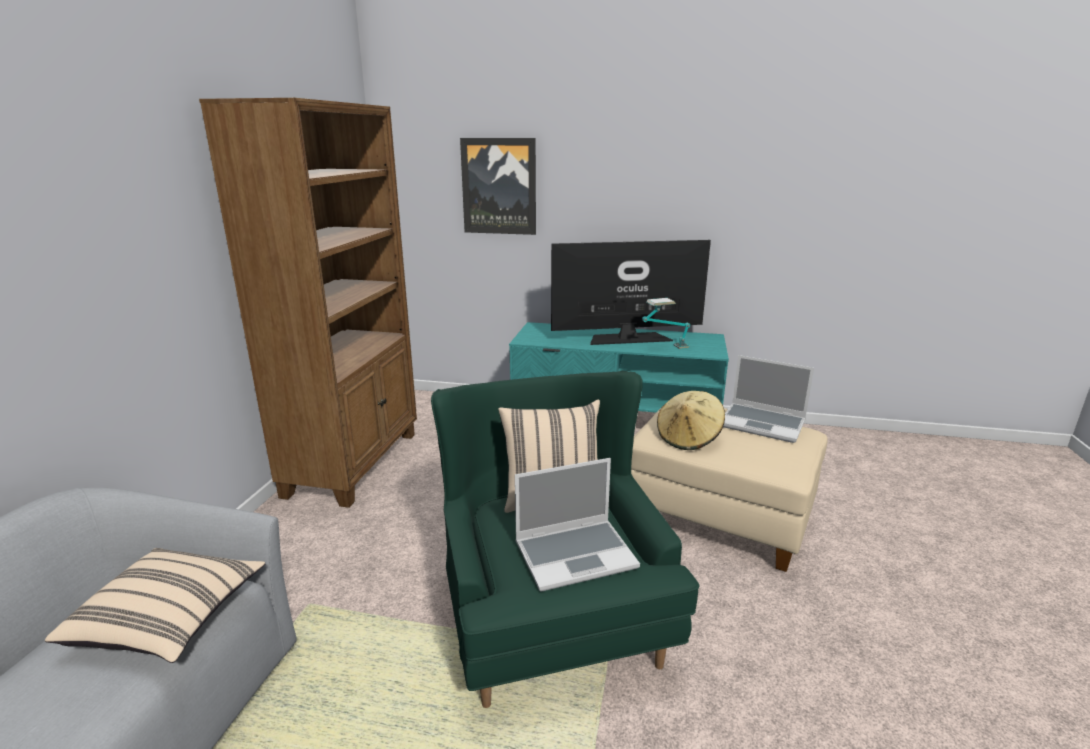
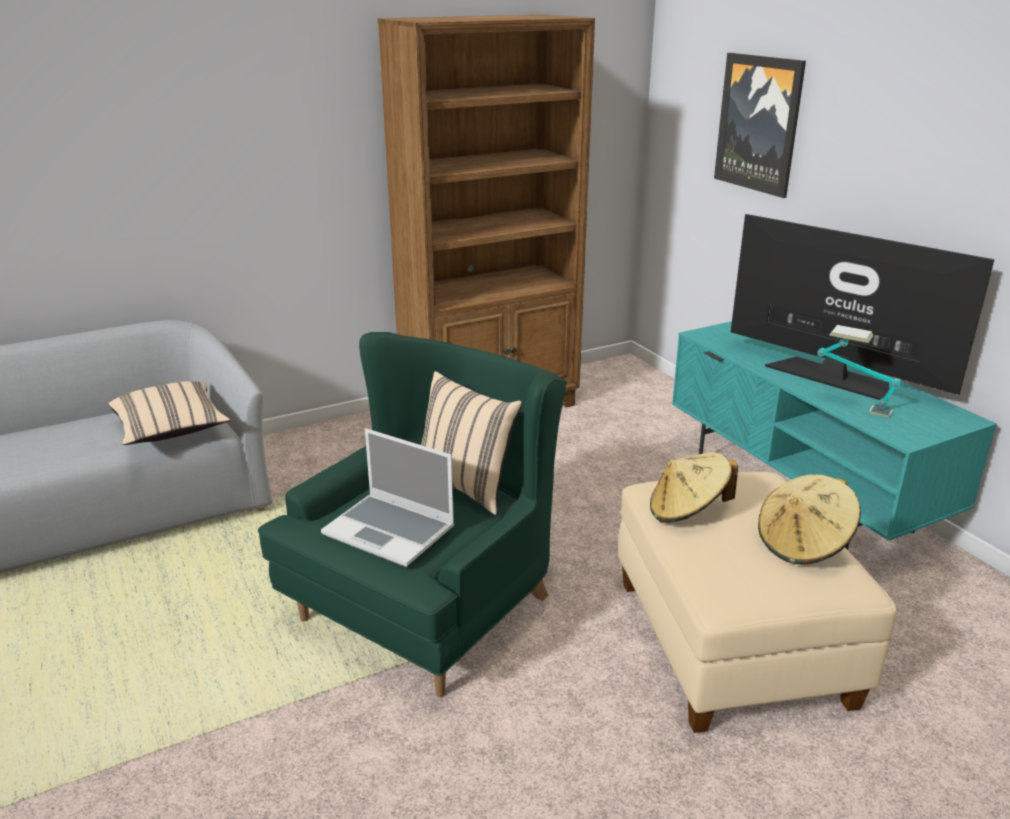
camera: 50 degrees right, 5 degrees up
laptop [723,355,814,443] -> beige hat [758,474,861,565]

